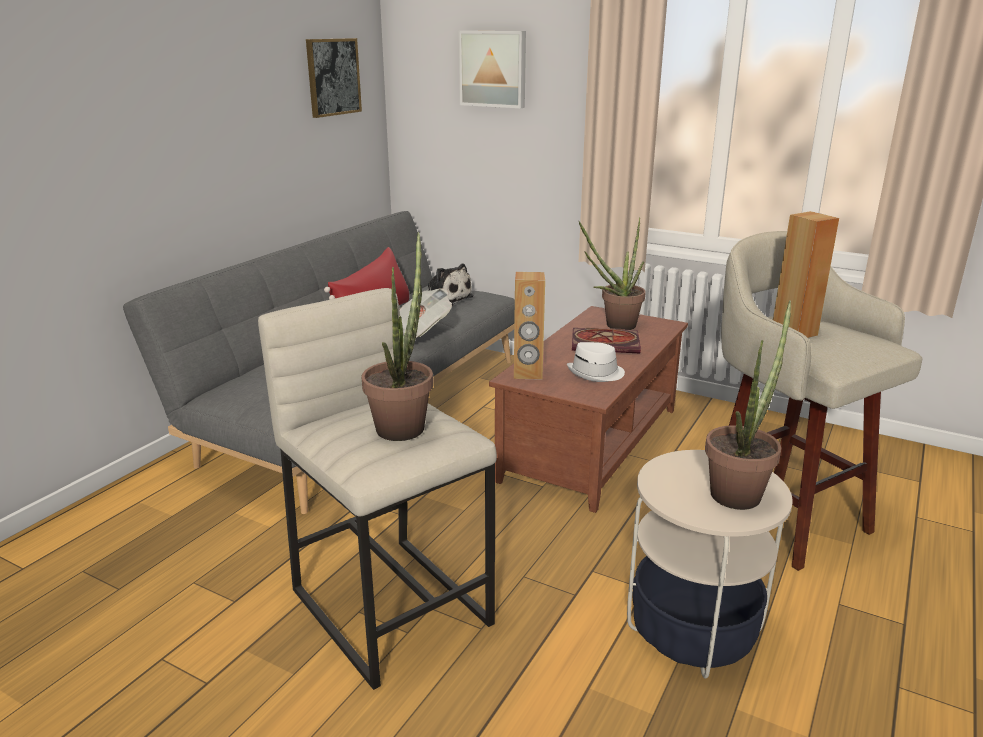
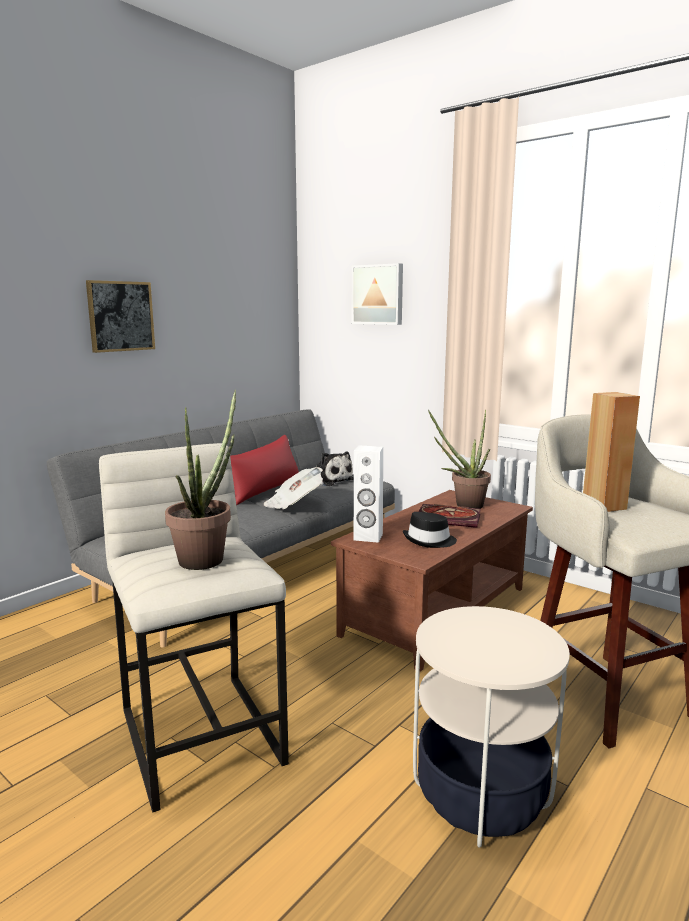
camera: 10 degrees right, 10 degrees down
picture [306,38,362,118] -> picture moved to [86,280,155,353]
brown speaker [514,272,545,380] -> white speaker [354,446,383,543]
white hat [567,342,625,382] -> black hat [403,512,457,548]
potted plant [705,300,791,510] -> none

